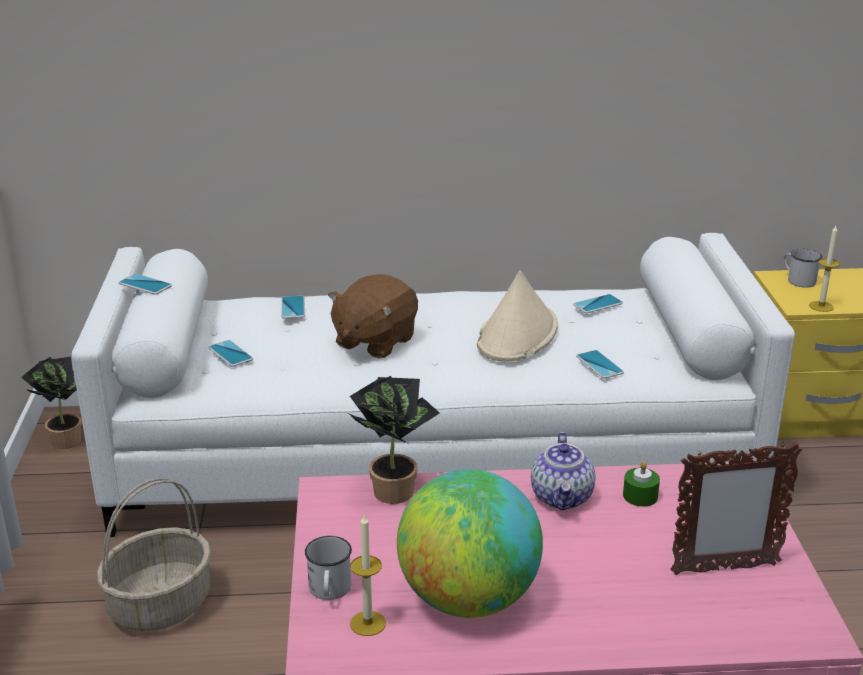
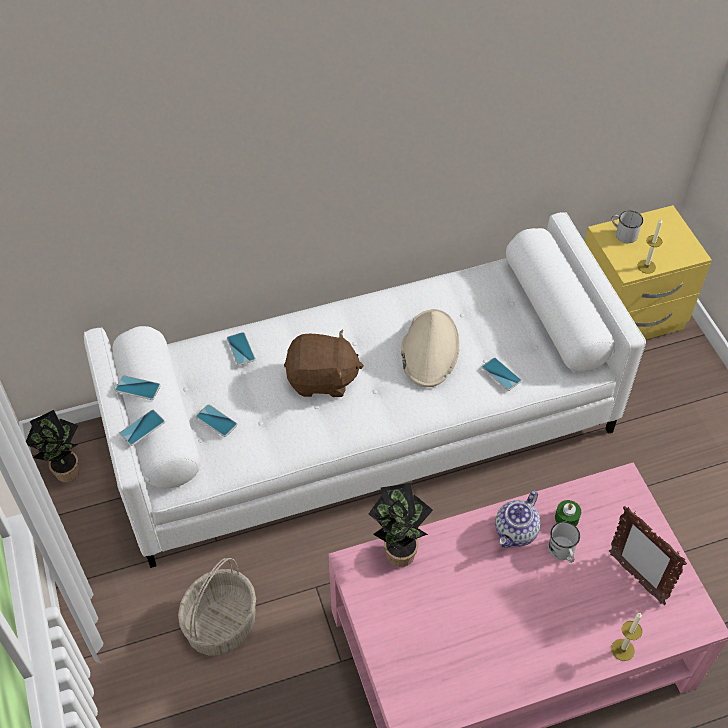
camera: 15 degrees left, 25 degrees up
white mug [305,536,352,600] -> white mug moved to [548,522,580,563]
brown plush toy [328,274,418,358] -> brown plush toy turned 105 degrees counterclockwise [284,329,364,397]
candle [350,514,386,636] -> candle moved to [611,613,642,661]
globe [397,469,543,618] -> none
teapot [531,432,595,511] -> teapot turned 45 degrees clockwise [495,491,541,548]
phone [573,294,623,313] -> phone moved to [119,410,165,446]
picture frame [671,442,802,575] -> picture frame turned 75 degrees clockwise [609,506,687,605]

